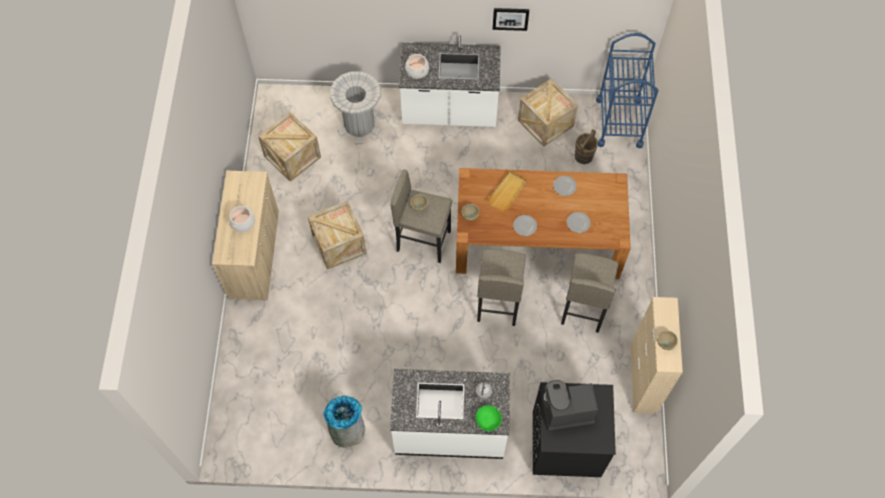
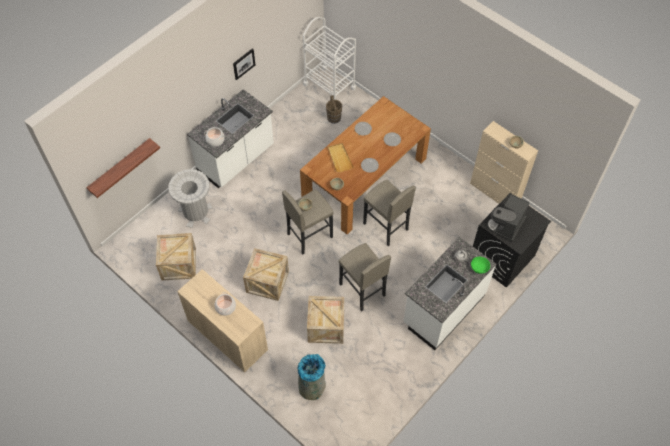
camera: 50 degrees left, 5 degrees down
grey trash can [323,396,365,448] -> grey trash can moved to [297,354,326,400]
crate [518,78,578,147] -> crate moved to [307,296,345,344]
grey stool [561,253,619,333] -> grey stool moved to [339,243,391,311]
blue cart [596,33,659,148] -> white cart [303,17,356,100]
none -> shelf [86,138,160,198]

